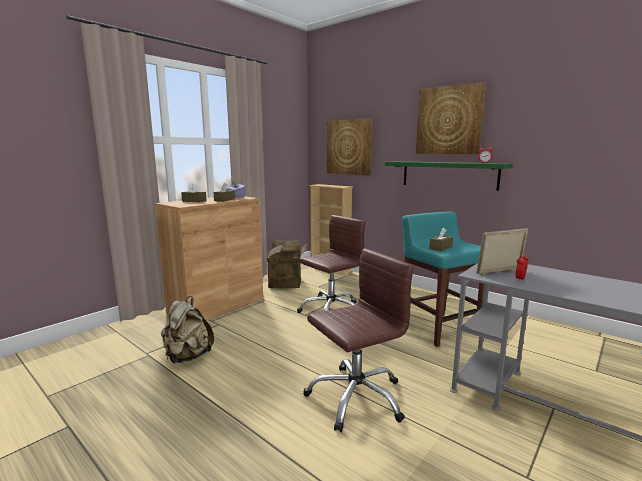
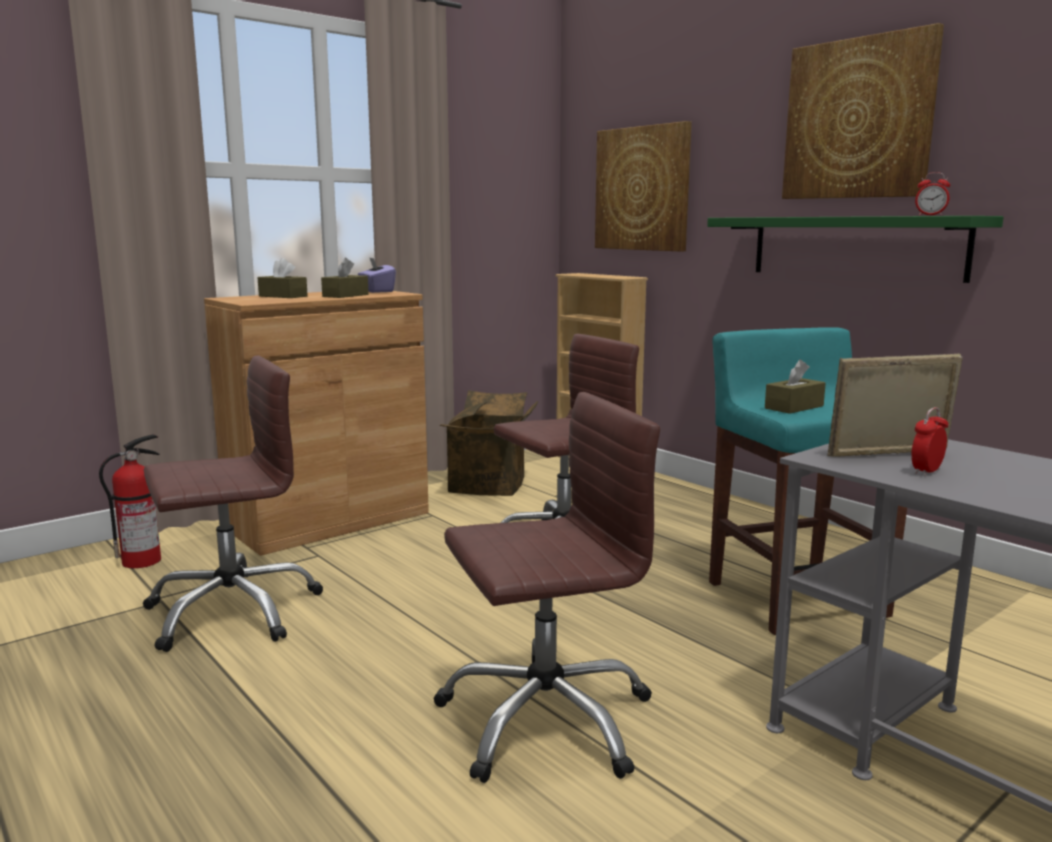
camera: 10 degrees right, 0 degrees up
beige backpack [161,296,214,364] -> brown office chair [143,355,323,652]
none -> fire extinguisher [99,435,161,568]

